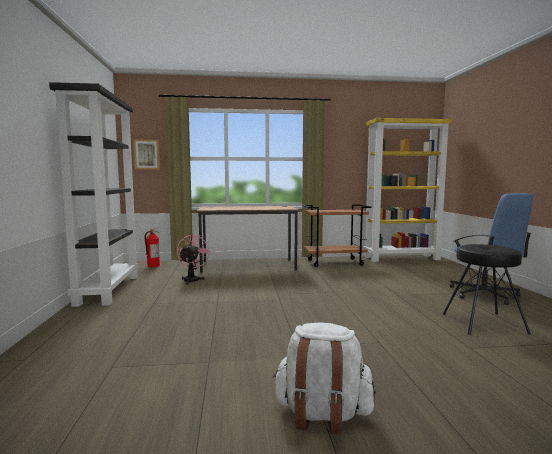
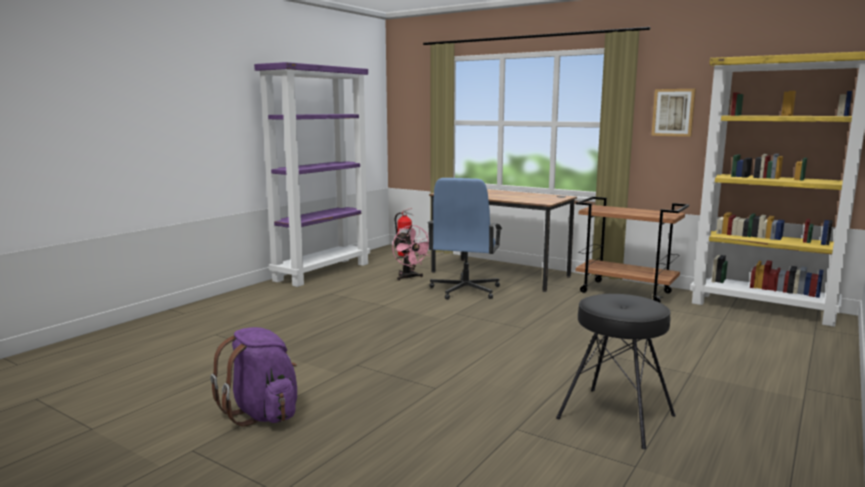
camera: 40 degrees right, 5 degrees up
black bookcase [49,82,139,307] -> purple bookcase [254,62,370,287]
picture [133,140,160,169] -> picture moved to [651,89,696,137]
pink fan [177,235,211,285] -> pink fan turned 105 degrees clockwise [392,225,430,281]
white backpack [273,322,375,435] -> purple backpack [210,327,297,427]
blue office chair [450,193,533,305] -> blue office chair moved to [427,178,502,300]

